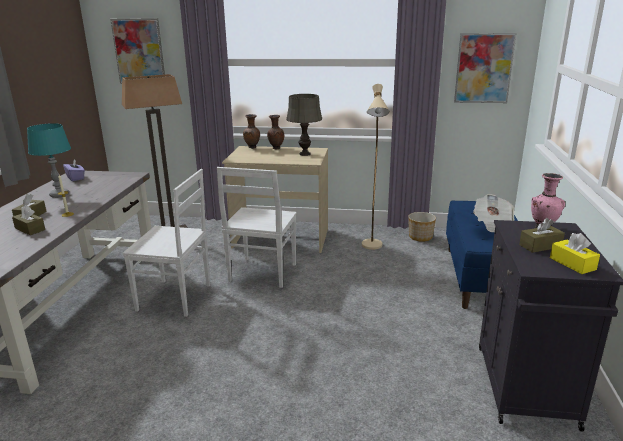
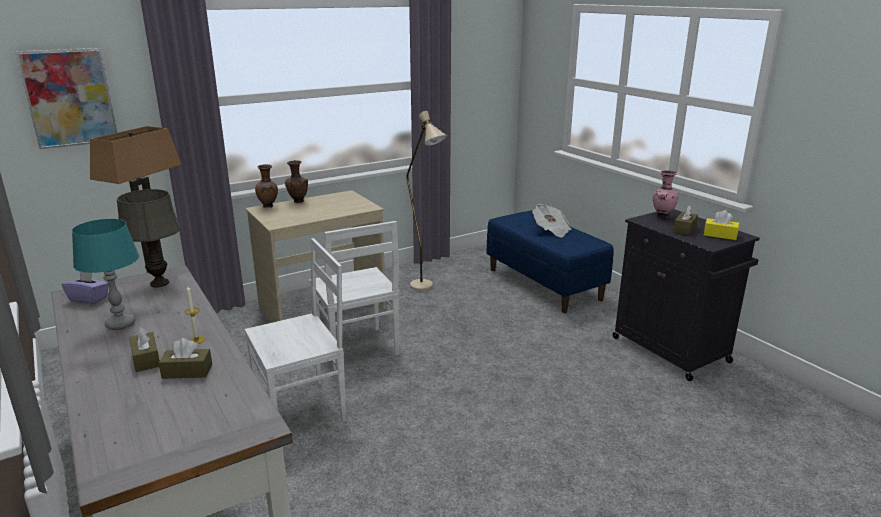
camera: 40 degrees left, 0 degrees up
grey table lamp [286,94,322,156] -> grey table lamp moved to [117,189,181,287]
planter [408,212,436,242] -> none
picture [454,33,516,103] -> none

